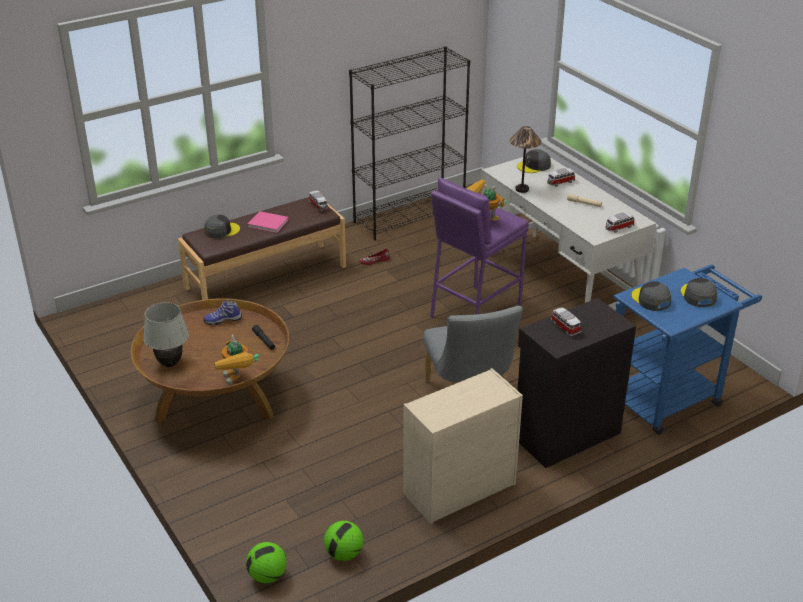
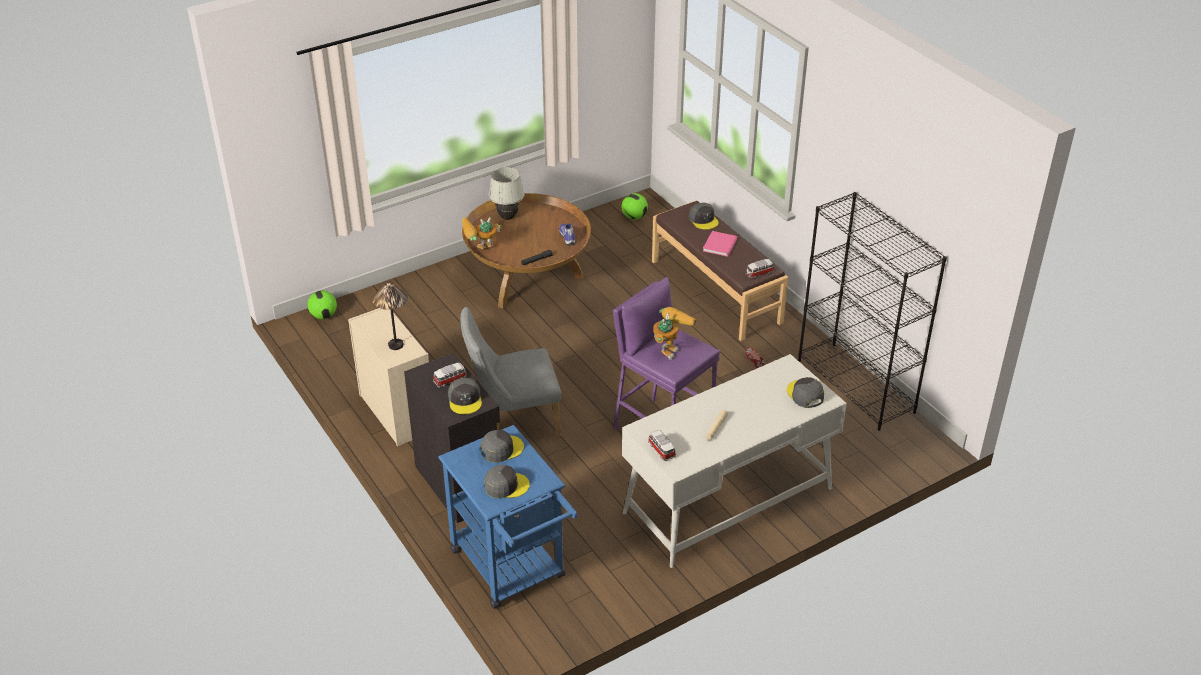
camera: 90 degrees right, 5 degrees up
football [324,521,363,561] -> football moved to [622,193,648,220]
table lamp [510,126,541,193] -> table lamp moved to [372,283,408,350]
toy car [547,168,575,187] -> none
none -> grey cap [448,378,482,414]

